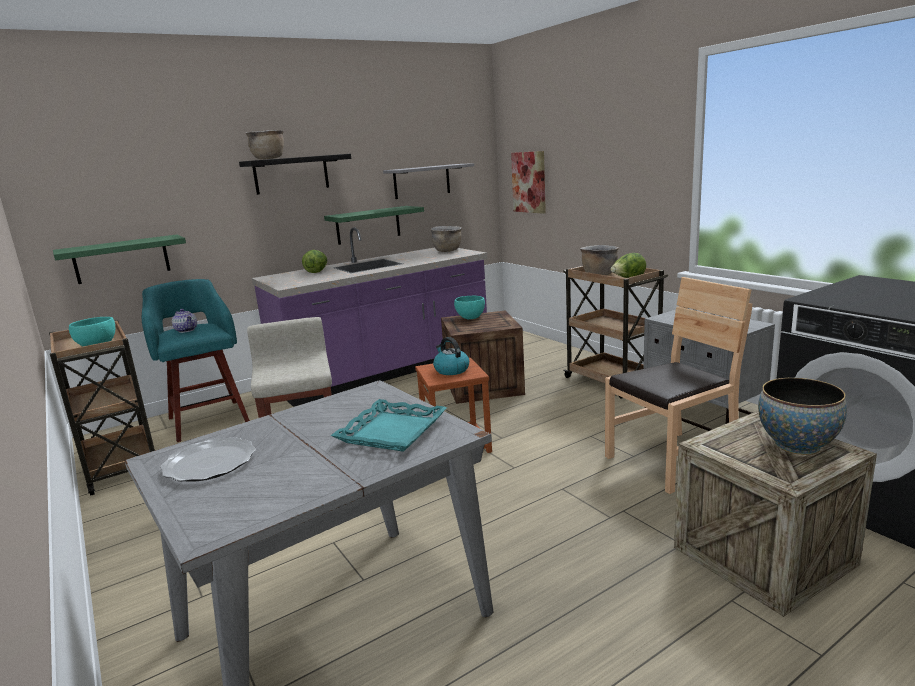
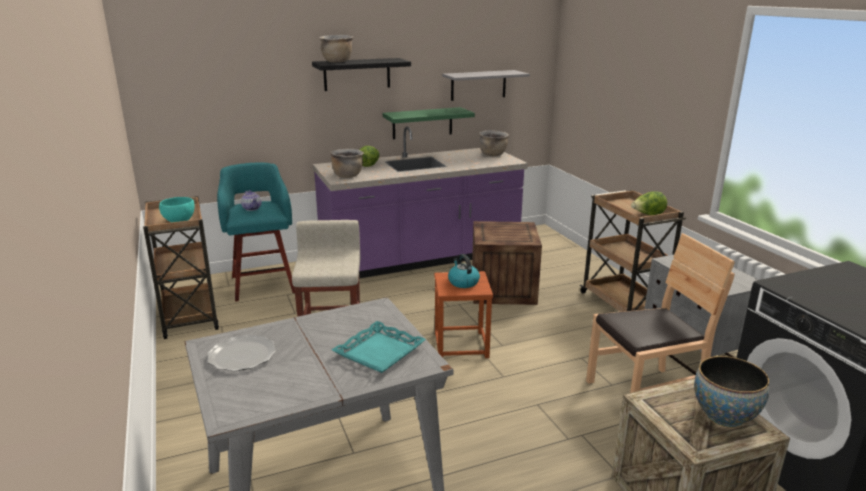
camera: 10 degrees right, 5 degrees up
green shelf [53,235,186,284] -> none
turquoise bowl [454,296,485,319] -> none
picture [511,151,546,213] -> none
brown cooking pot [580,245,619,275] -> brown cooking pot moved to [330,149,364,178]

